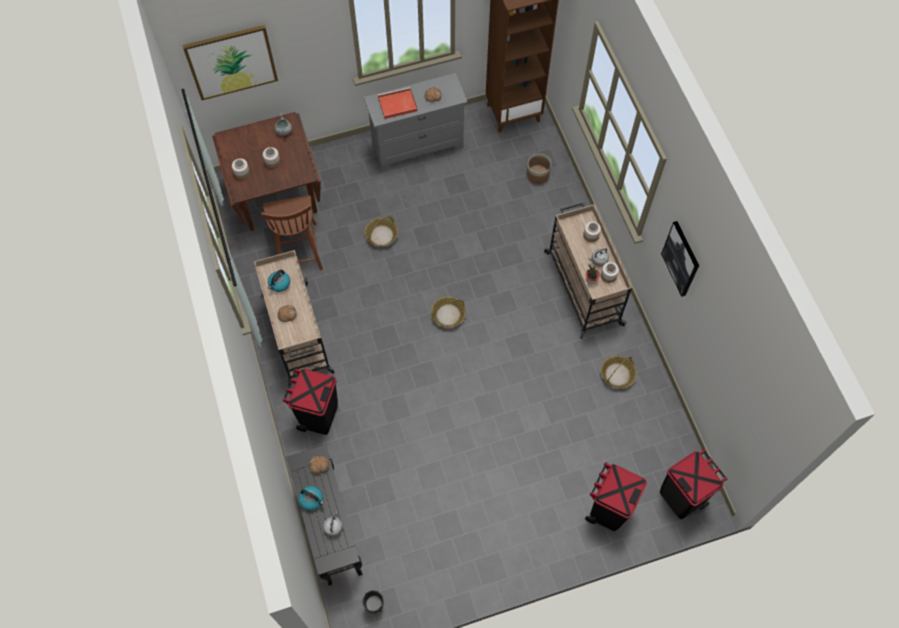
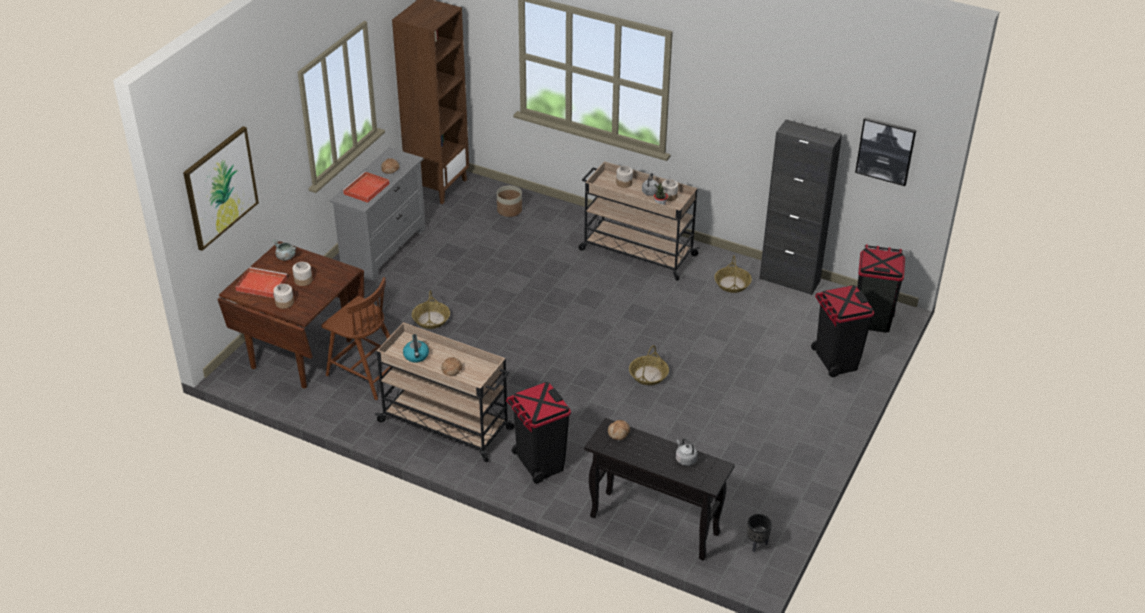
camera: 45 degrees left, 25 degrees down
kettle [298,486,324,511] -> none
basket [431,297,466,328] -> basket moved to [629,345,669,385]
picture [661,221,699,297] -> picture moved to [855,117,916,186]
none -> red tray [235,267,287,298]
none -> black cabinet [759,120,842,295]

